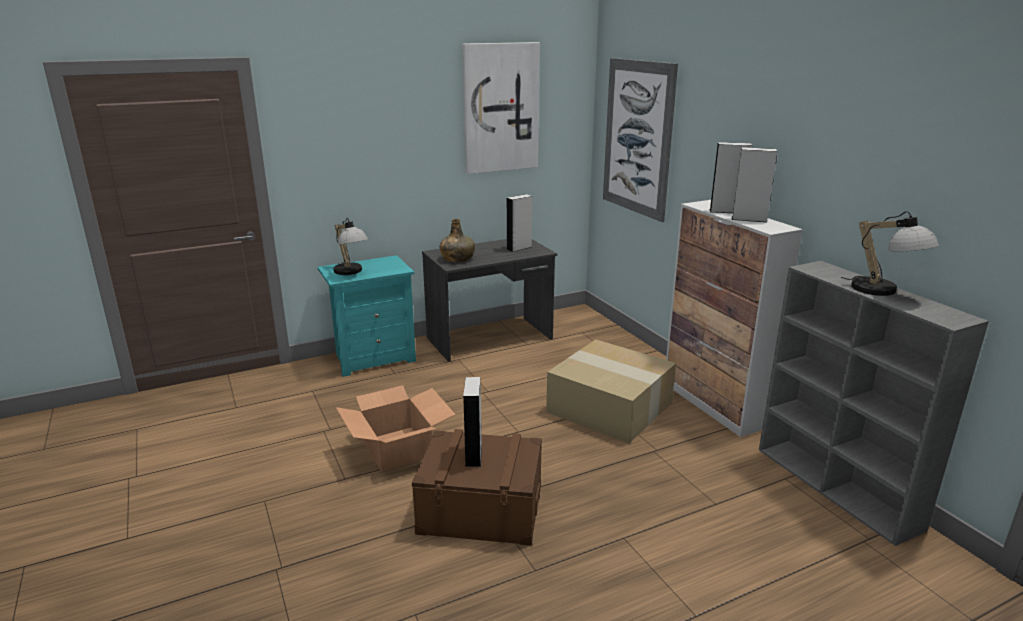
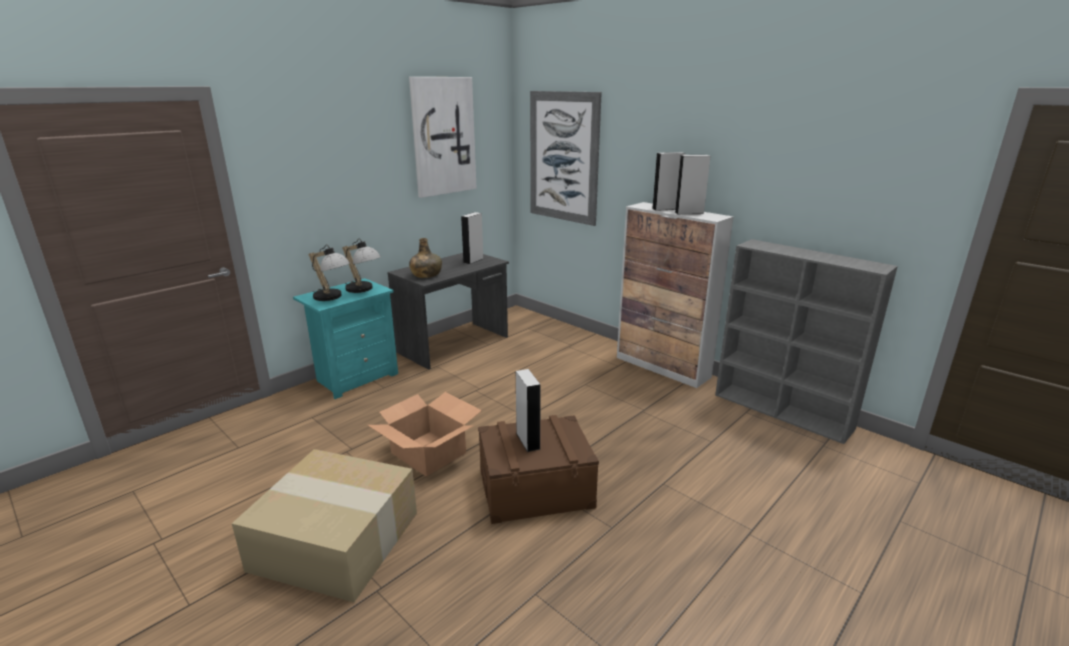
camera: 20 degrees left, 0 degrees up
cardboard box [546,339,676,444] -> cardboard box moved to [232,449,417,602]
table lamp [841,211,939,296] -> table lamp moved to [342,238,381,293]

